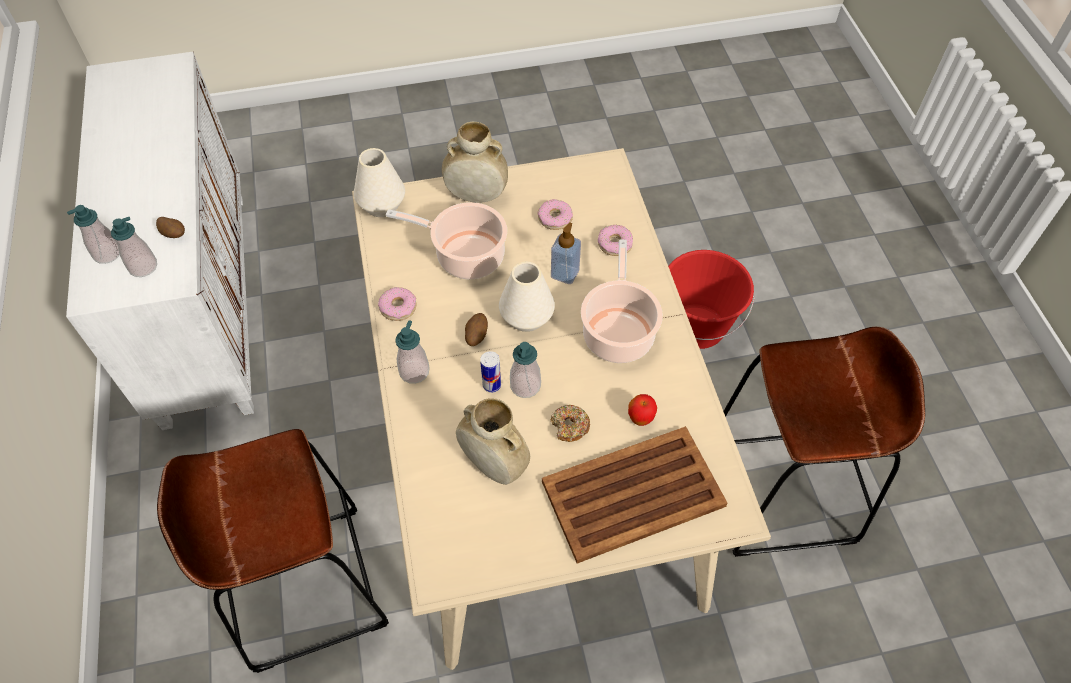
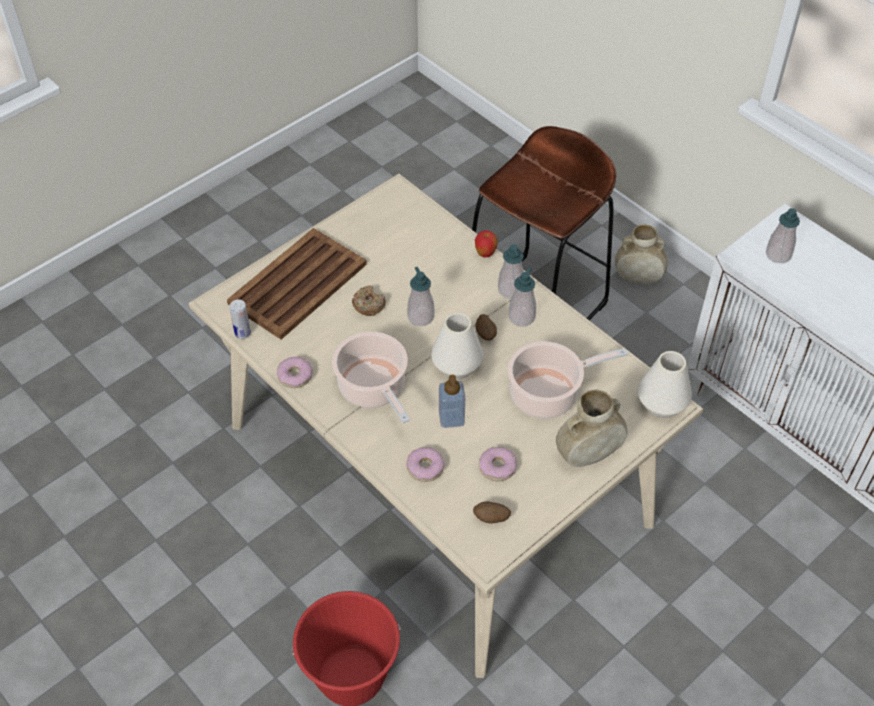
camera: 150 degrees right, 5 degrees down
soap dispenser [67,205,120,264] -> soap dispenser moved to [509,267,536,327]
potato [156,217,185,238] -> potato moved to [473,501,511,524]
donut [378,287,417,321] -> donut moved to [277,357,313,388]
beige vase [456,398,530,485] -> beige vase moved to [615,224,668,284]
can [480,351,501,393] -> can moved to [229,300,251,339]
apple [628,394,657,426] -> apple moved to [475,230,498,258]
brown stool [723,327,925,557] -> none

